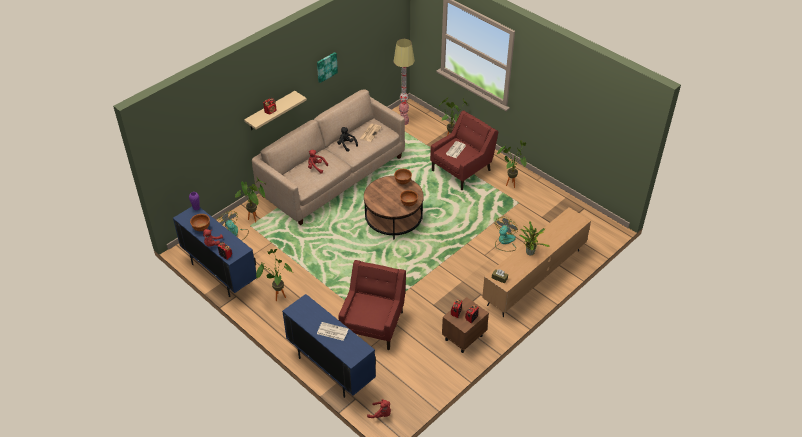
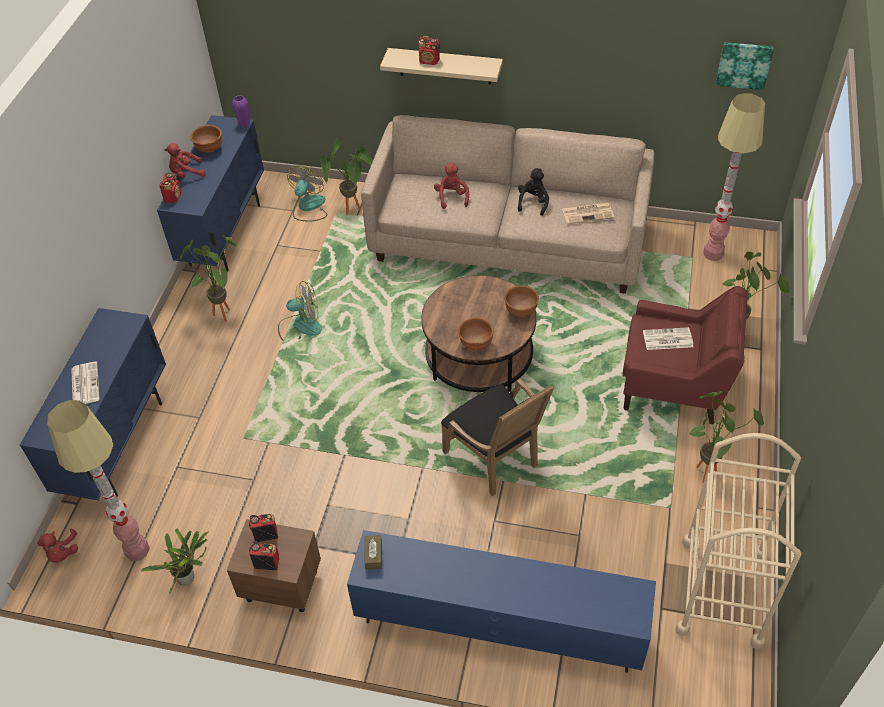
camera: 60 degrees right, 5 degrees up
picture [317,52,338,83] -> picture moved to [716,42,774,90]
red armchair [338,260,406,350] -> none
brown tv stand [482,207,591,317] -> blue tv stand [347,530,656,673]
fan [495,216,518,252] -> fan moved to [278,281,322,341]
potted plant [519,221,550,256] -> potted plant moved to [141,529,208,594]
none -> floor lamp [47,400,150,561]
none -> black armchair [441,378,554,496]
none -> beige cart [675,433,802,650]

